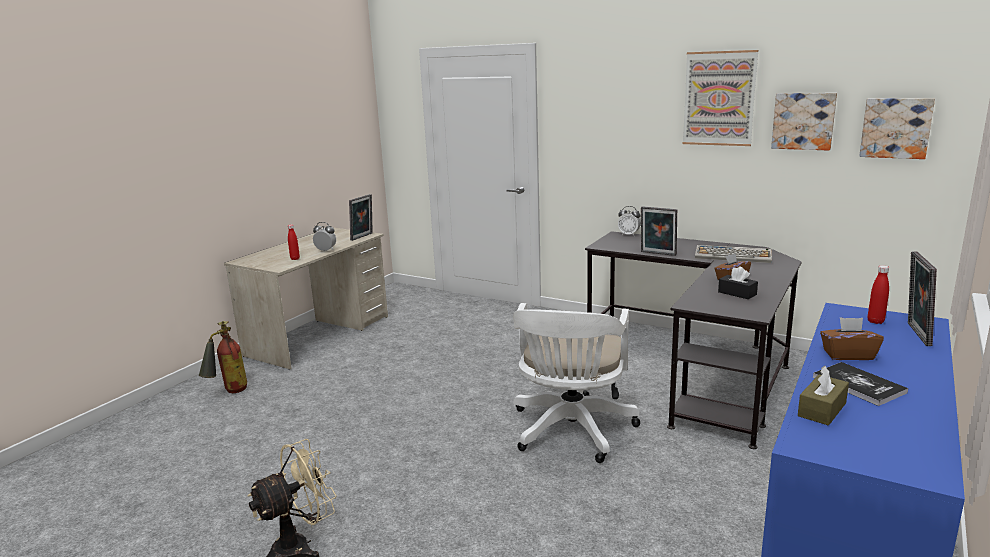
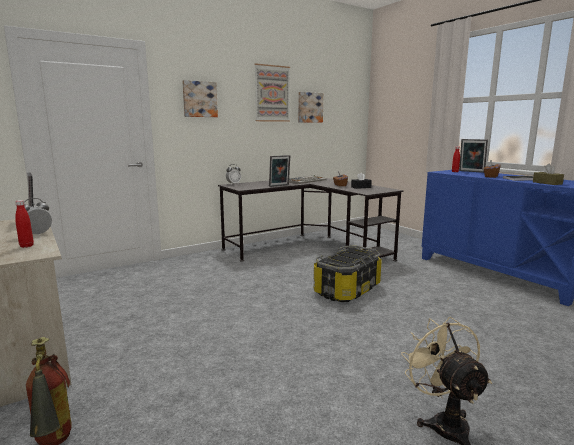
camera: 65 degrees left, 5 degrees down
white office chair [513,303,640,463] -> storage box [313,246,382,302]
picture [859,98,935,159] -> picture moved to [182,80,218,117]

